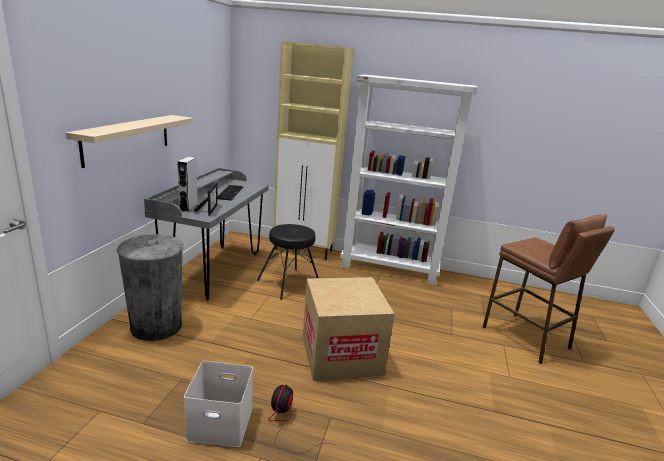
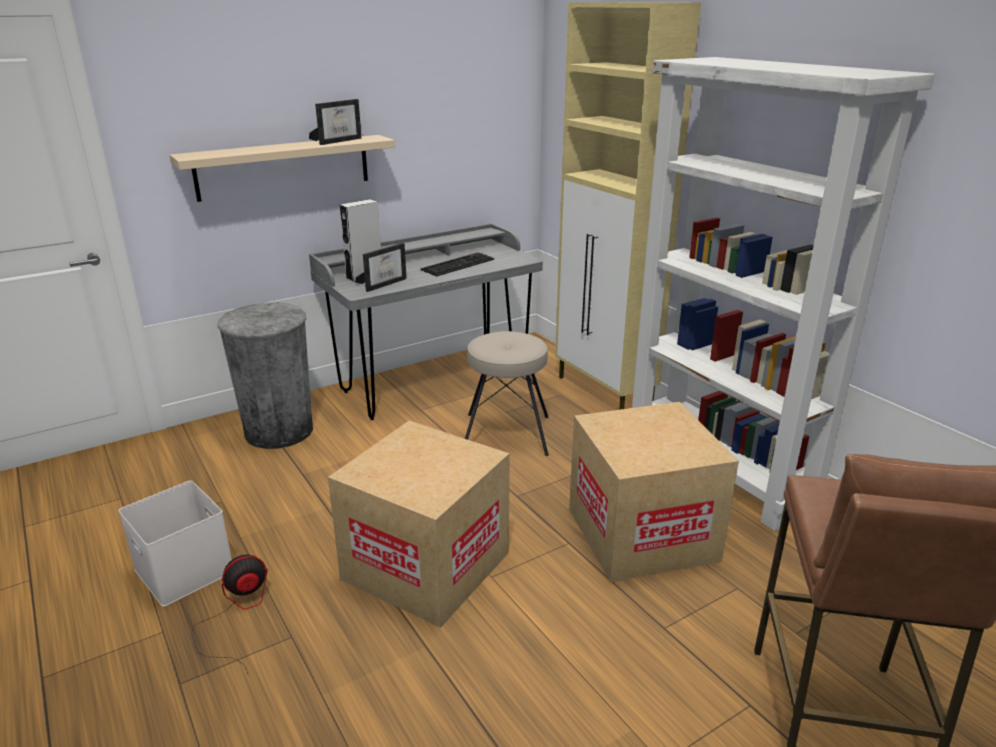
camera: 45 degrees right, 5 degrees up
black stool [257,224,318,300] -> beige stool [465,331,549,456]
none -> picture frame [309,99,362,145]
none -> cardboard box [569,402,739,582]

